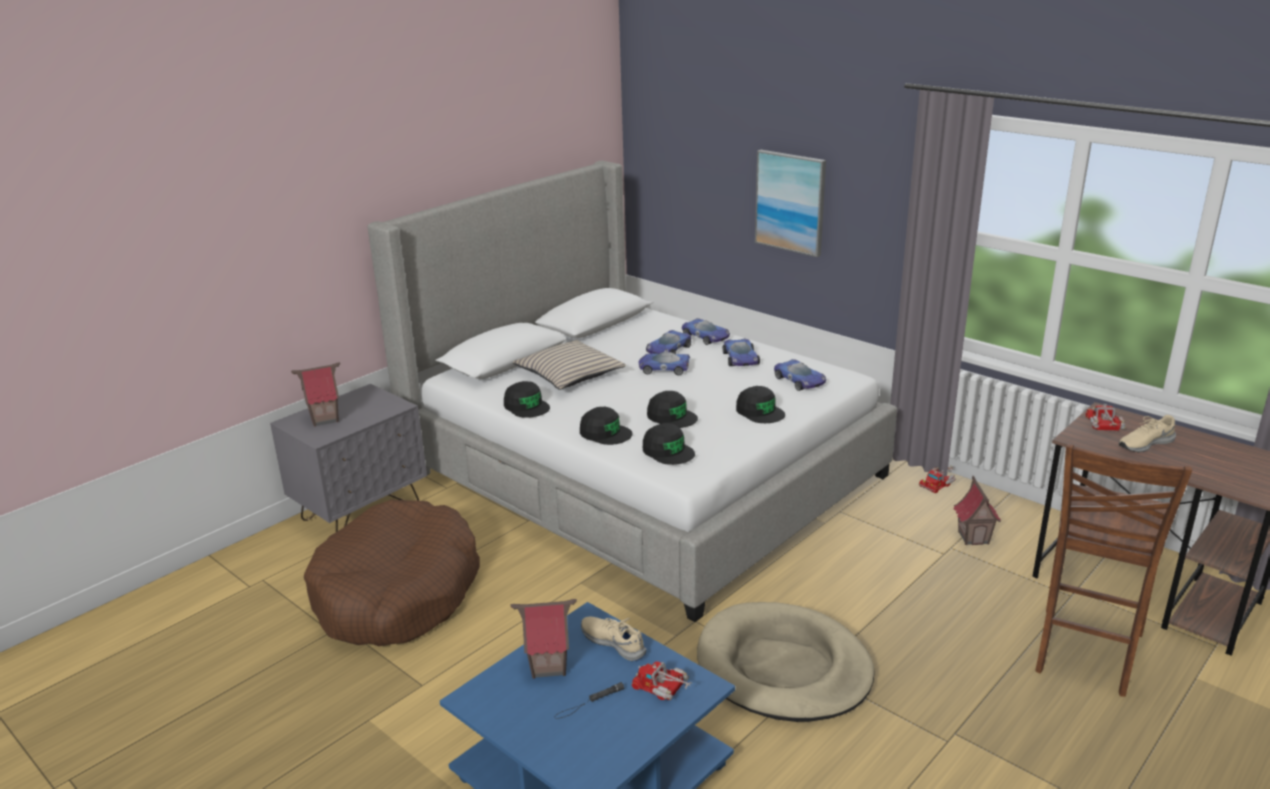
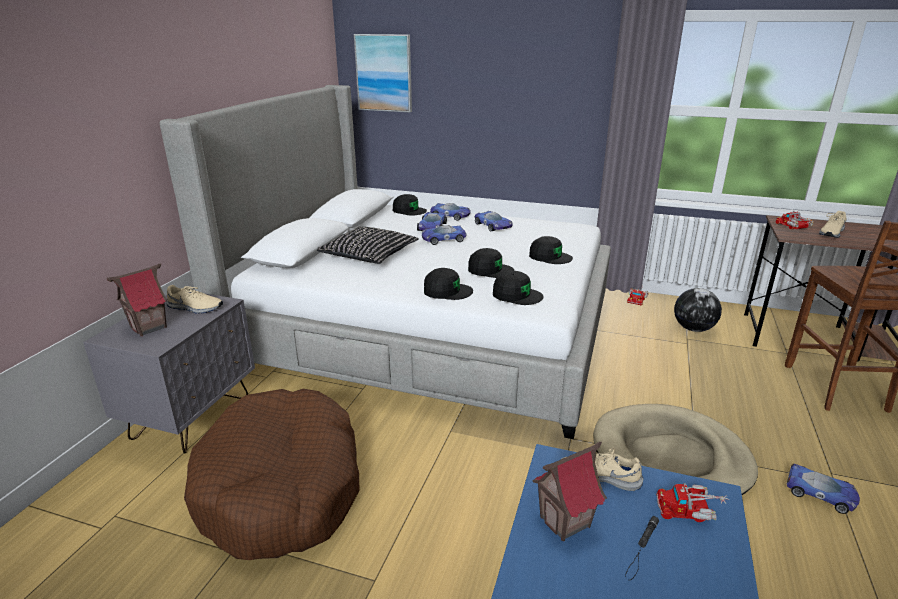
camera: 25 degrees left, 0 degrees up
black cap [504,381,550,418] -> black cap moved to [393,194,427,216]
beige pillow [513,340,626,390] -> black pillow [317,227,419,264]
picture [755,150,826,257] -> picture moved to [354,34,412,112]
toy car [774,359,826,391] -> toy car moved to [786,464,860,514]
toy house [954,476,1001,545] -> globe [674,288,722,332]
none -> beige shoe [166,285,223,314]

